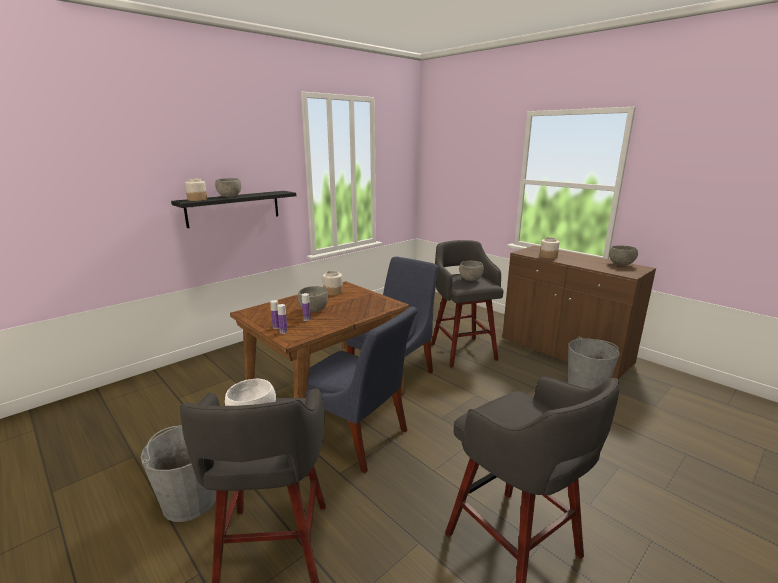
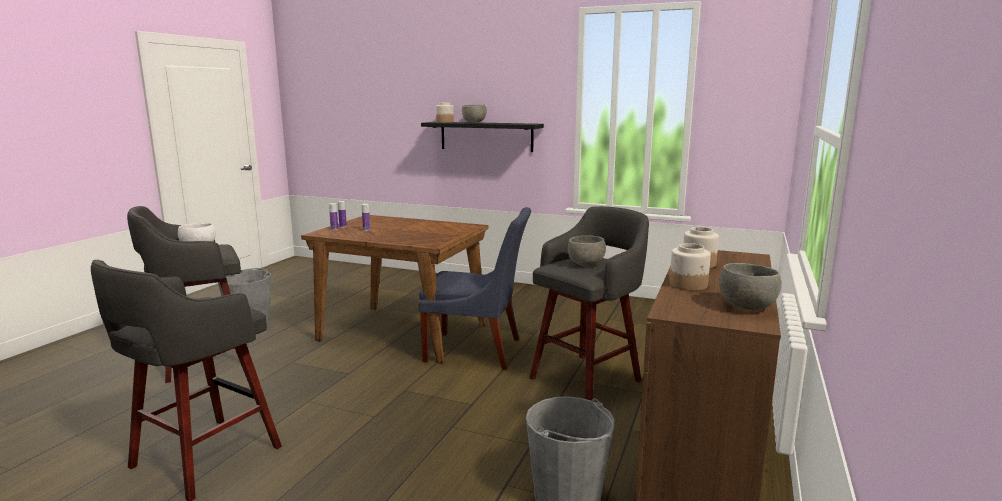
camera: 65 degrees right, 5 degrees down
grey bowl [298,286,328,312] -> none
blue chair [306,307,417,473] -> none
jar [323,270,343,296] -> jar moved to [669,243,711,291]

